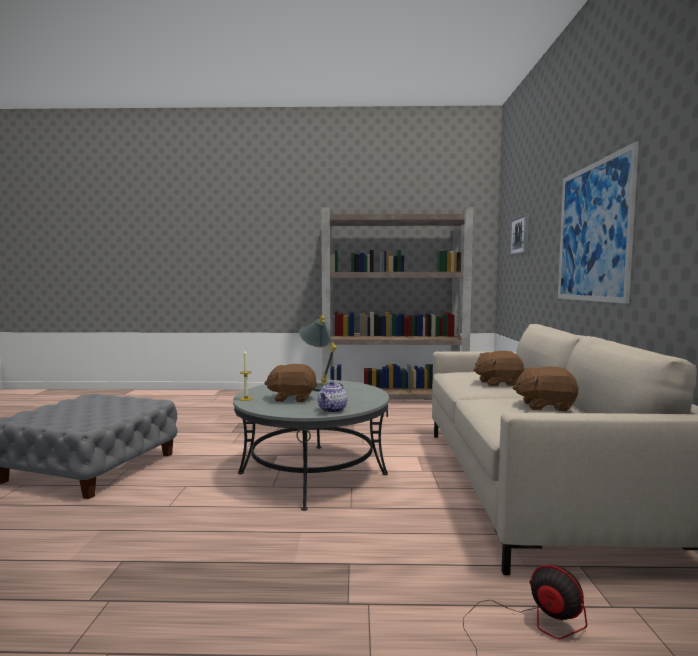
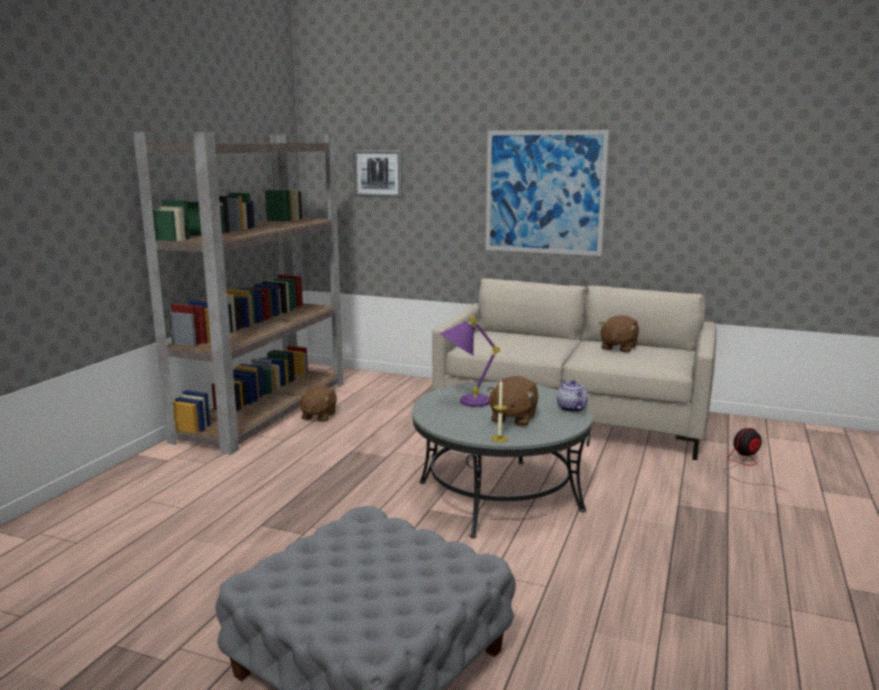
camera: 70 degrees left, 10 degrees up
grey table lamp [299,316,336,392] -> purple table lamp [440,316,500,407]
teapot [318,381,347,413] -> teapot turned 150 degrees counterclockwise [557,380,588,412]
brown plush toy [473,351,524,387] -> brown plush toy moved to [297,385,337,422]

